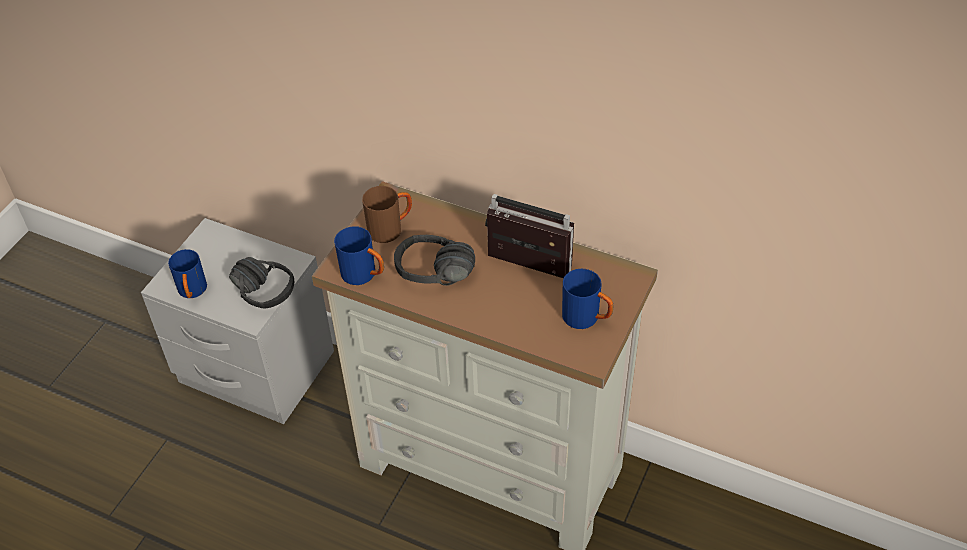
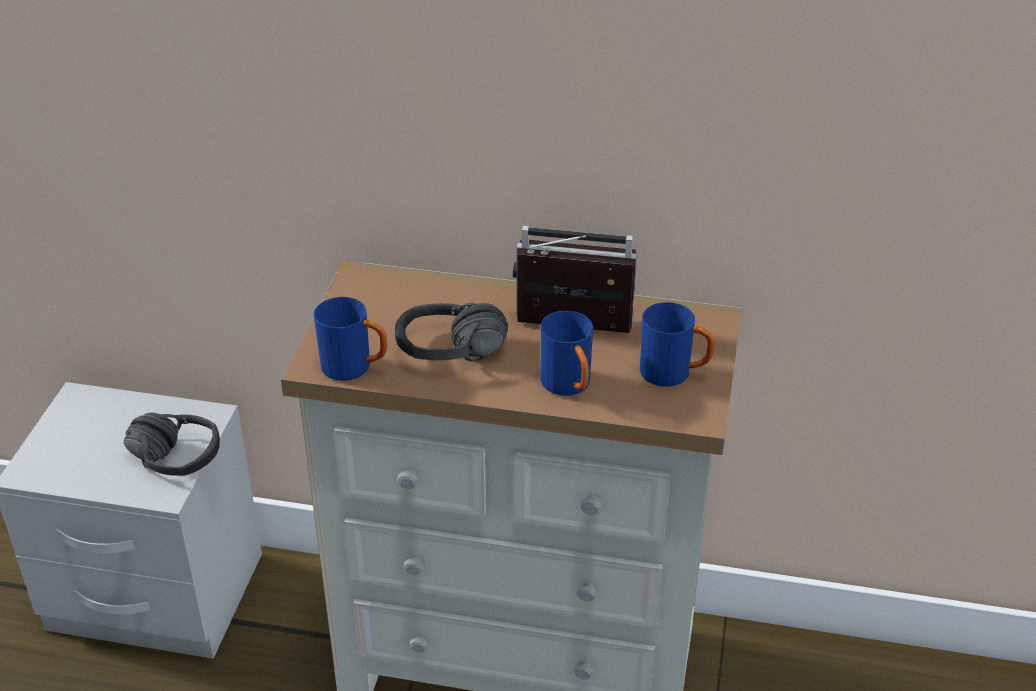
camera: 15 degrees left, 10 degrees down
blue mug [168,249,207,298] -> blue mug moved to [541,311,593,396]
brown mug [362,186,412,243] -> none

